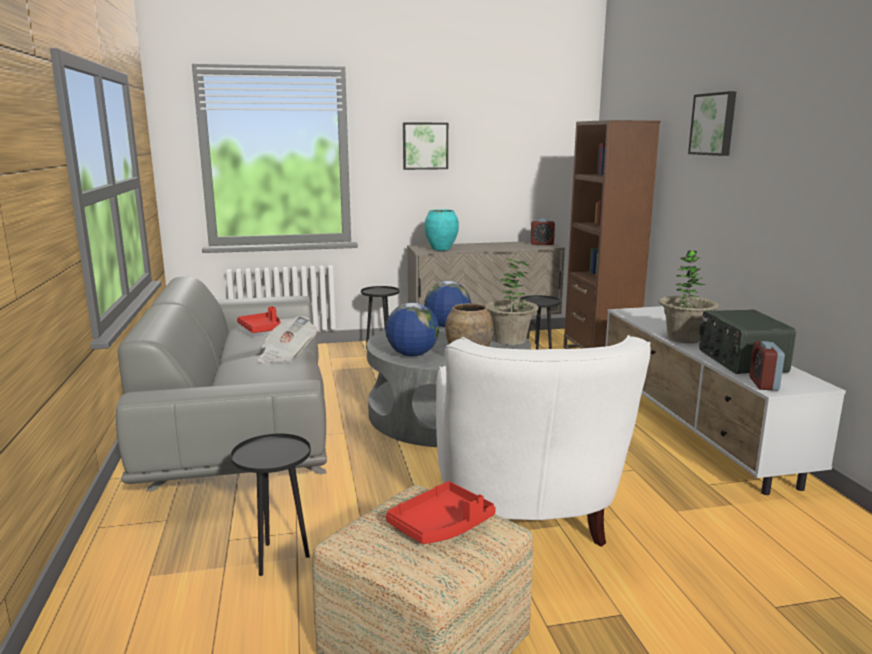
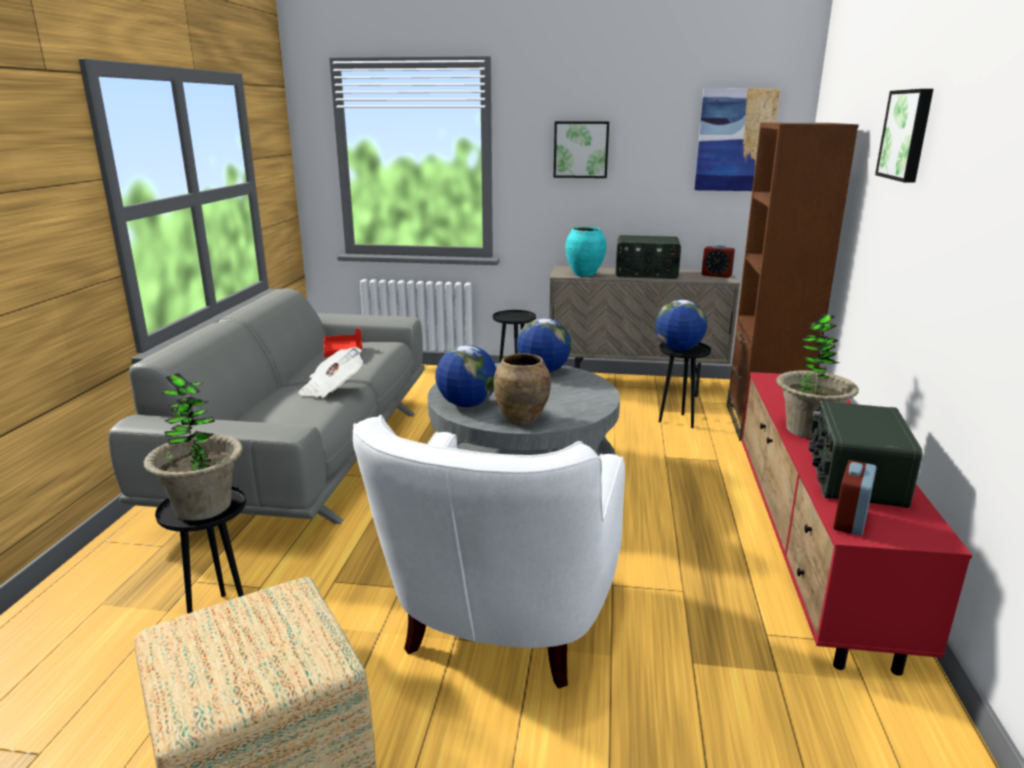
camera: 20 degrees right, 5 degrees up
red tray [386,481,496,544] -> none
potted plant [485,258,539,345] -> potted plant moved to [143,373,243,521]
white tv stand [605,306,846,495] -> red tv stand [741,372,972,676]
none -> radio [616,235,681,279]
none -> globe [655,300,707,350]
none -> picture [694,88,780,191]

